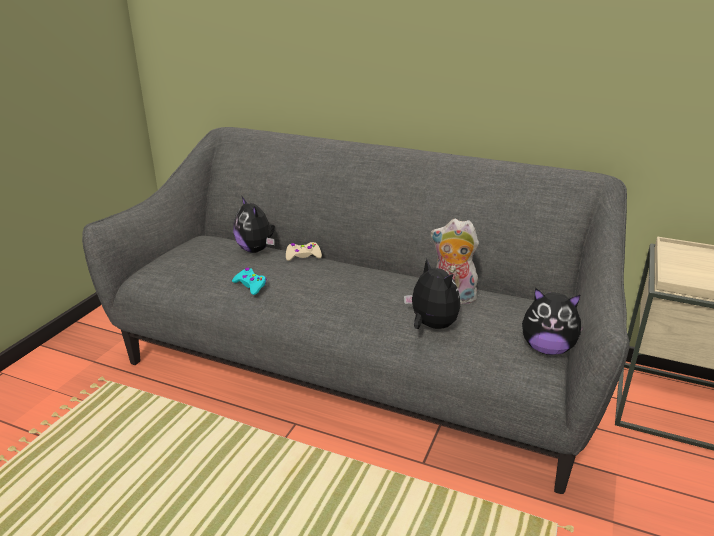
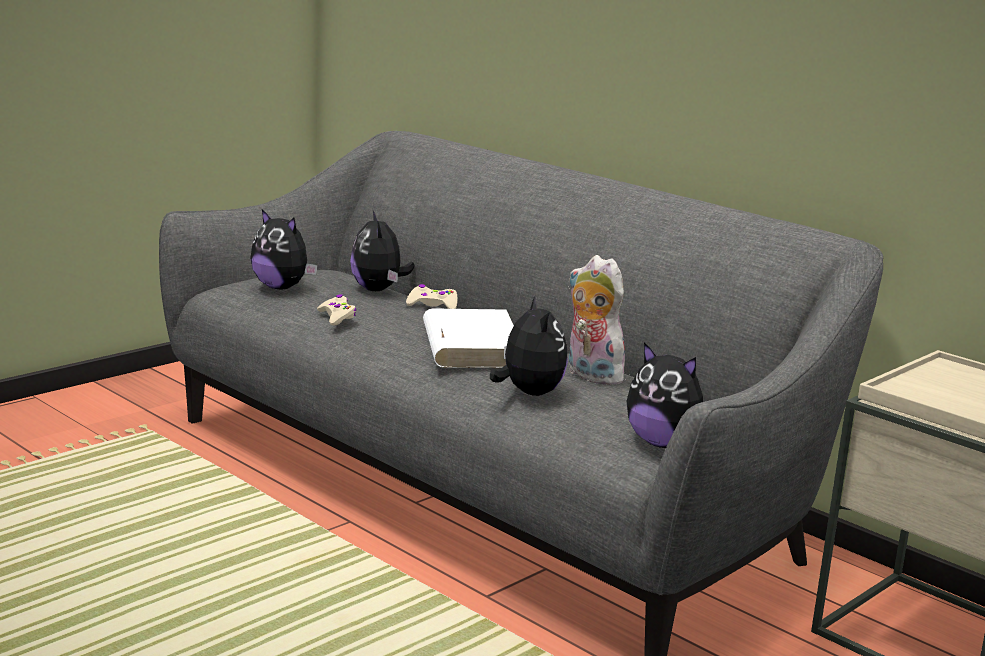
camera: 20 degrees right, 10 degrees down
turquoise game controller [232,268,267,295] -> beige game controller [317,294,356,326]
none -> plush toy [250,209,318,289]
none -> white book [423,308,514,368]

